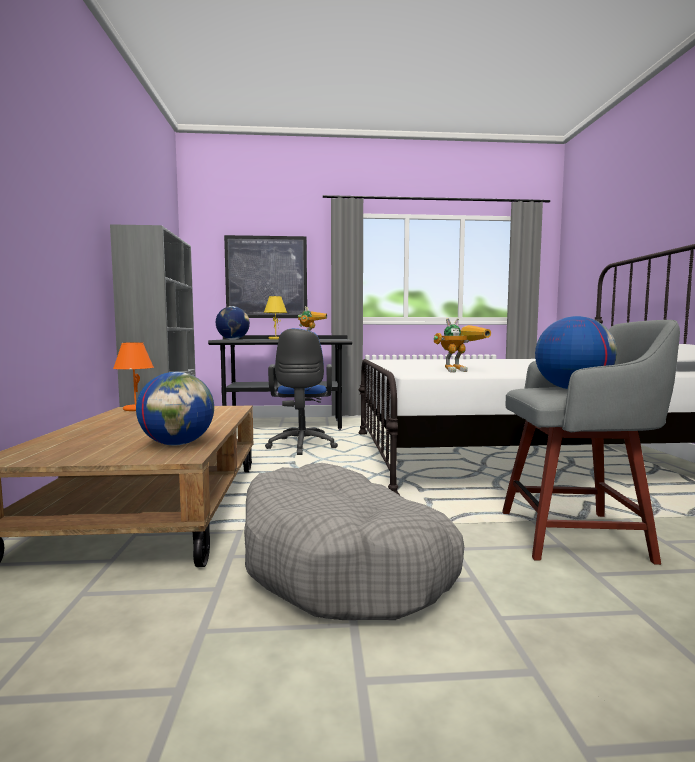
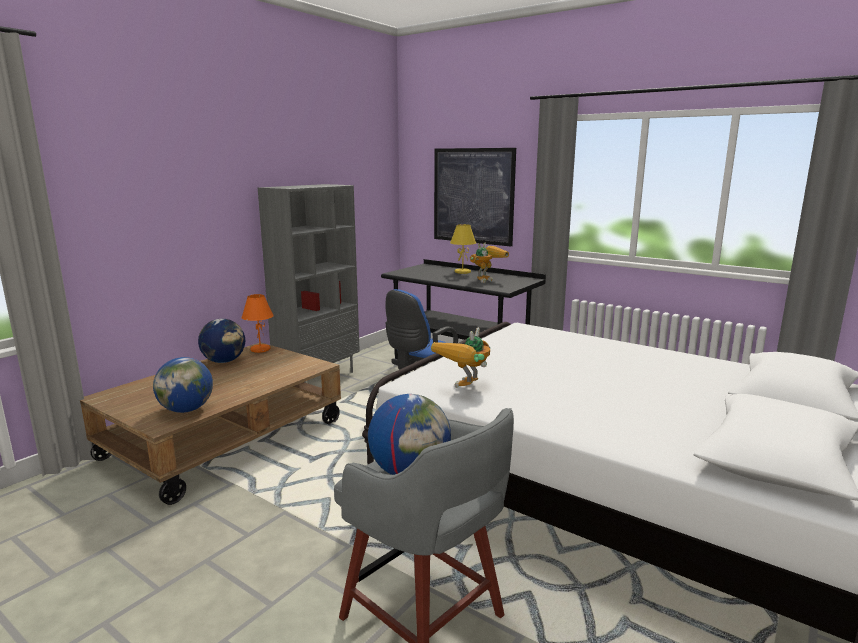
camera: 40 degrees right, 10 degrees up
globe [216,306,250,340] -> globe moved to [198,319,245,363]
grey dog bed [244,463,464,620] -> none
toy robot [433,318,491,373] -> toy robot turned 105 degrees clockwise [431,328,490,388]

